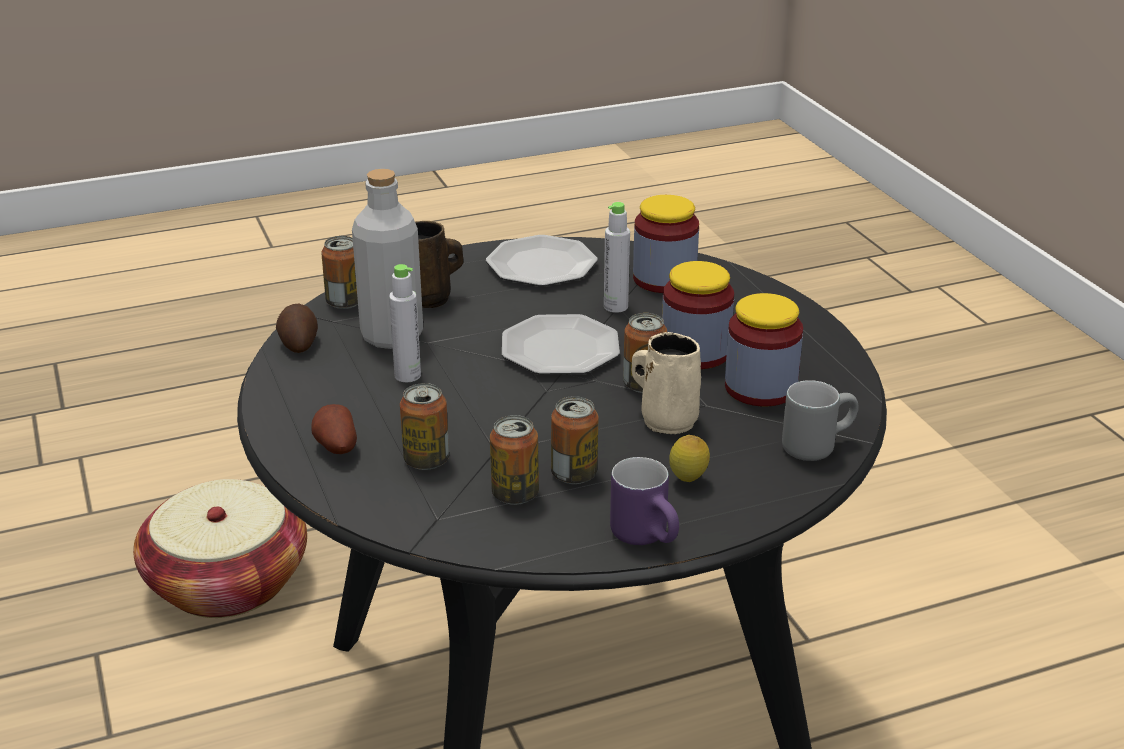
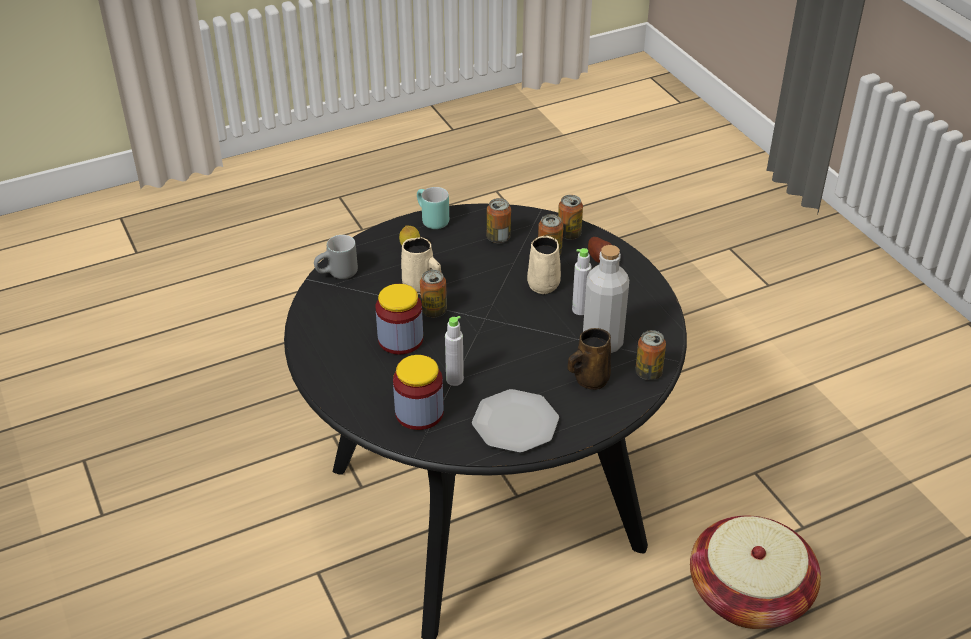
camera: 175 degrees right, 10 degrees up
potato [276,304,318,353] -> none
plate [502,314,620,375] -> none
can [551,396,599,484] -> can moved to [558,195,583,240]
purple mug [610,457,679,545] -> turquoise mug [417,187,449,229]
jar [725,293,803,407] -> none
none -> beige mug [527,236,561,294]

